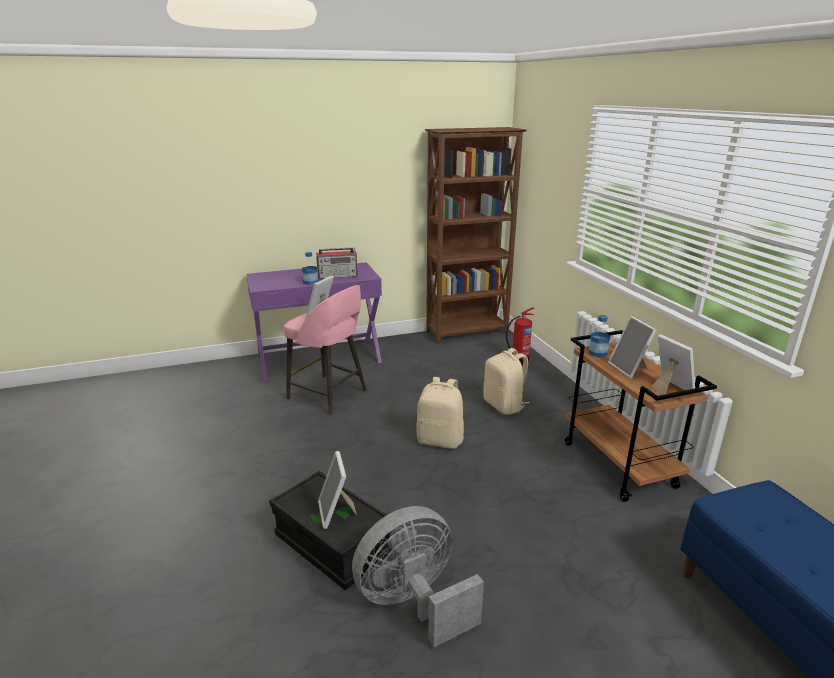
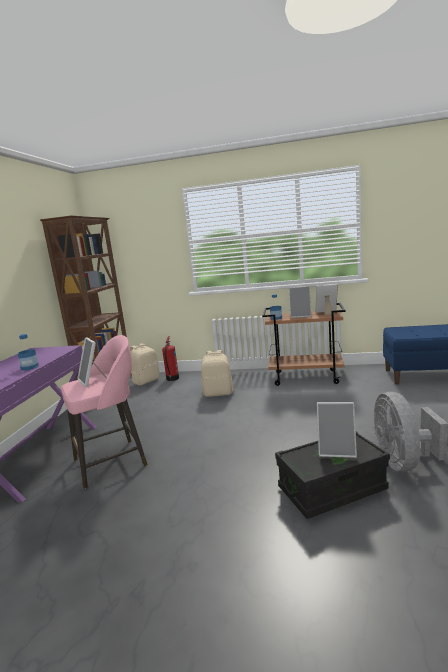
camera: 60 degrees left, 10 degrees down
radio [316,248,358,279] -> none
beige backpack [417,377,464,449] -> beige backpack moved to [130,343,160,385]

